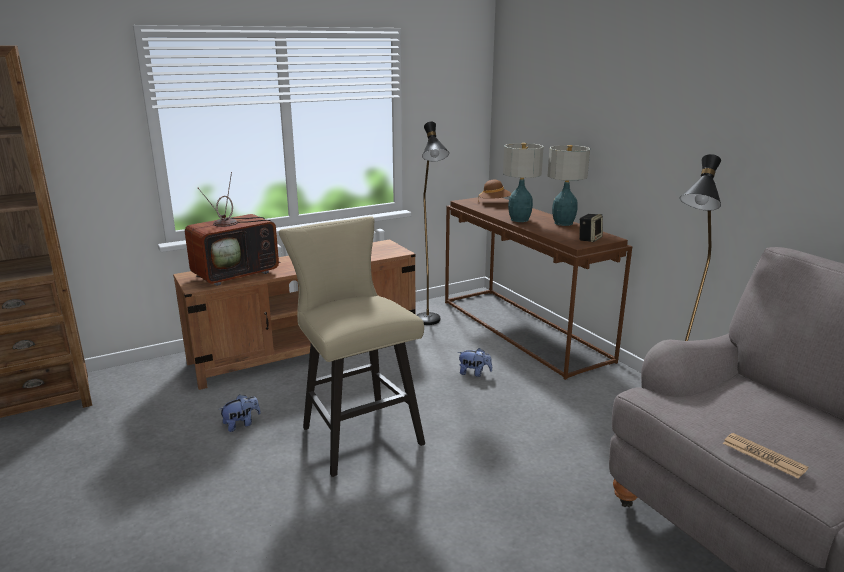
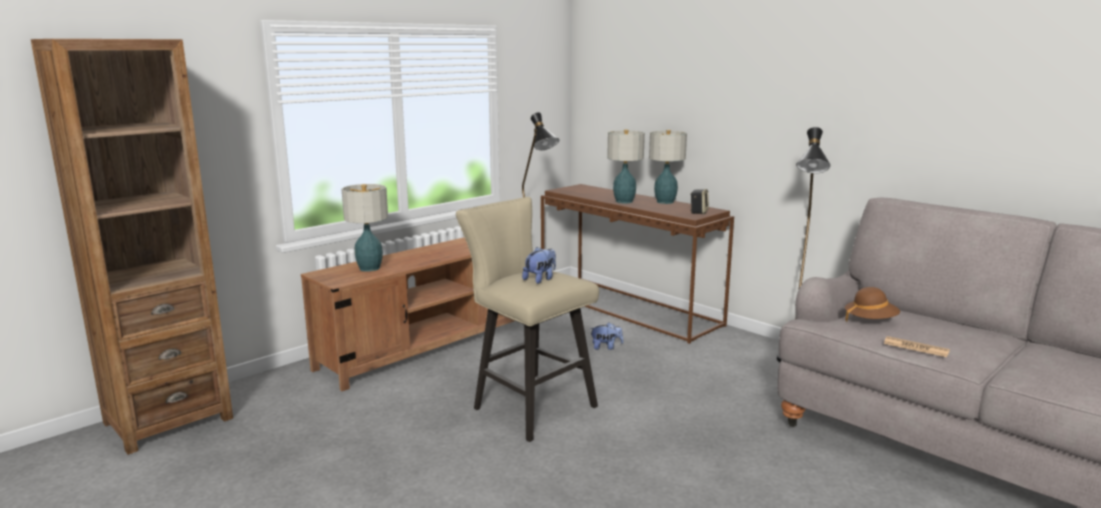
camera: 15 degrees left, 5 degrees down
television [185,172,281,286] -> table lamp [341,184,388,272]
plush toy [219,394,261,432] -> plush toy moved to [522,247,556,284]
brown hat [478,180,512,201] -> brown hat moved to [845,287,900,322]

